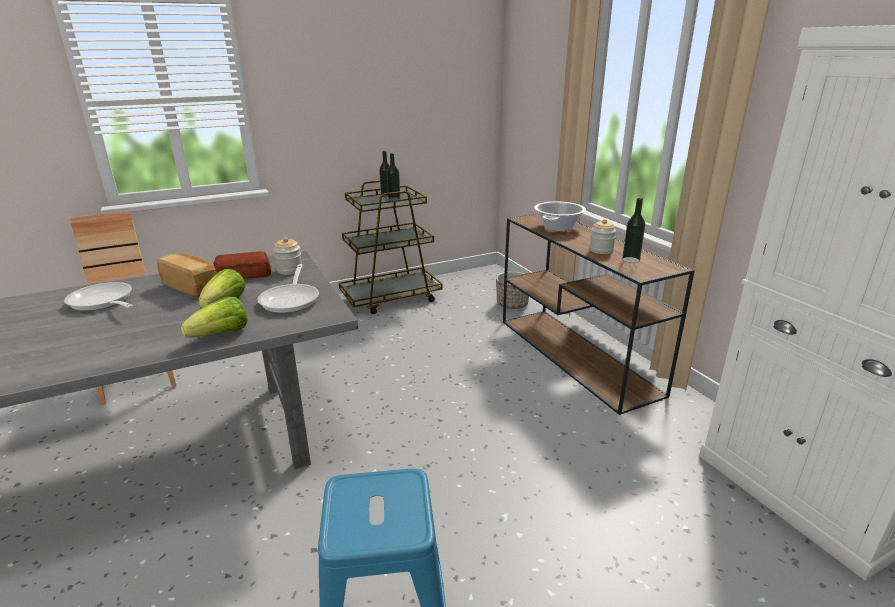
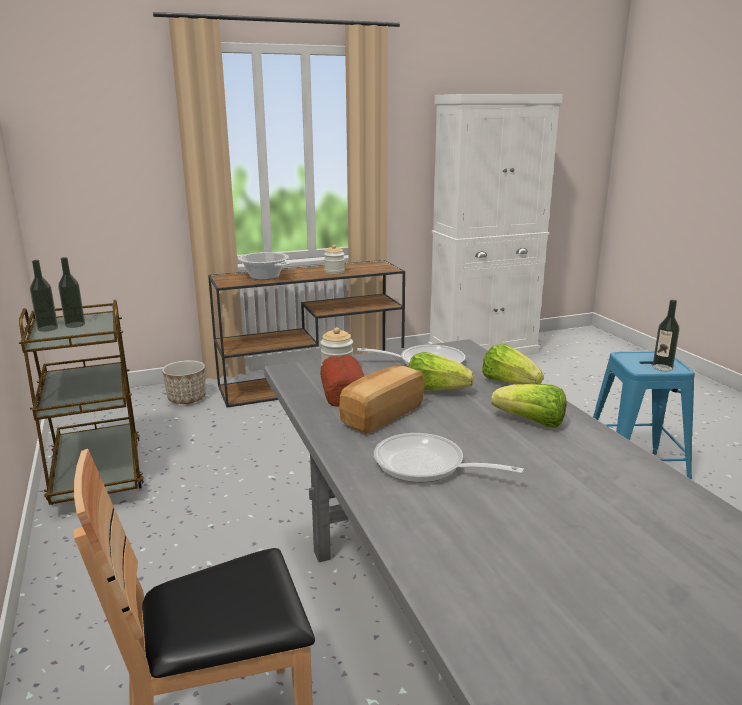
camera: 85 degrees left, 5 degrees down
frying pan [64,282,133,311] -> frying pan turned 75 degrees clockwise [374,433,524,483]
bottle [622,198,645,263] -> bottle moved to [652,300,680,371]
none -> lettuce [491,384,567,428]

